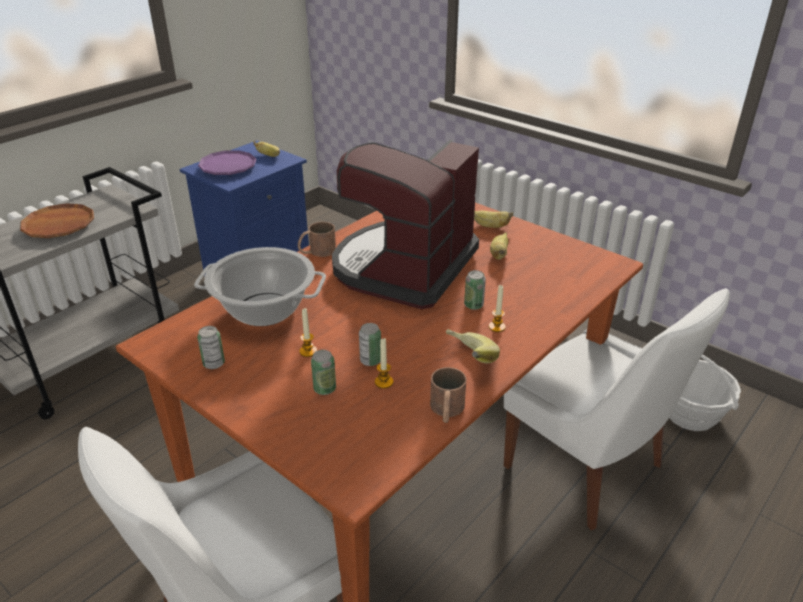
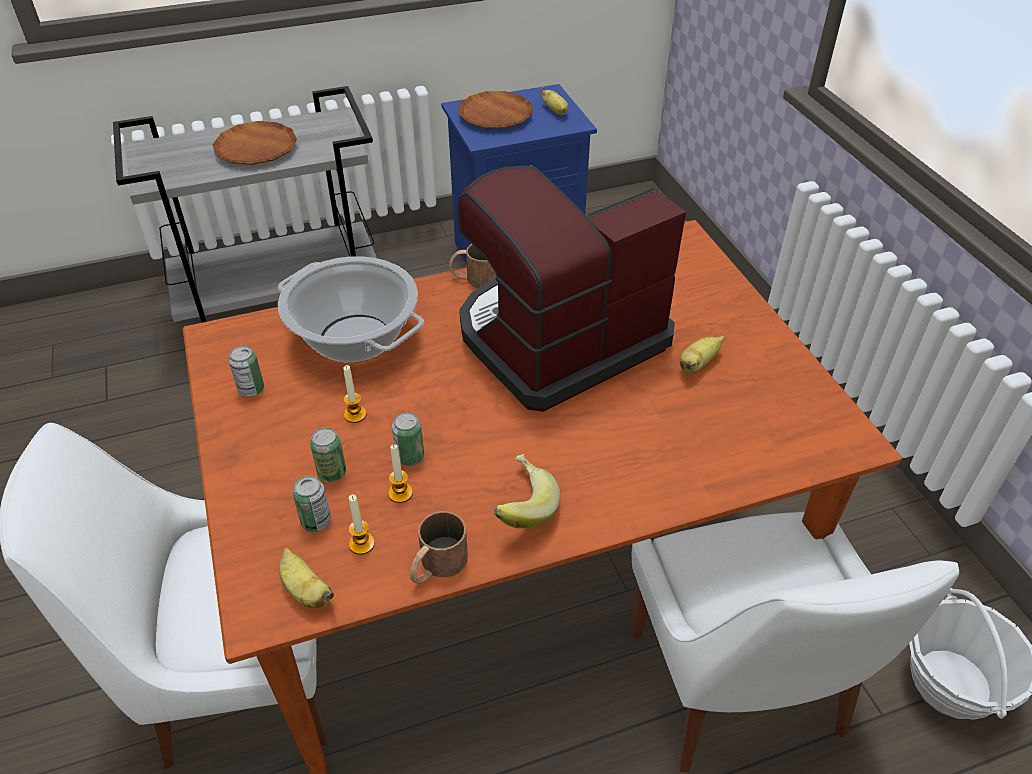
camera: 30 degrees right, 10 degrees up
purple plate [198,150,257,175] -> brown plate [459,91,533,129]
can [464,270,486,310] -> can moved to [293,476,331,532]
banana [474,211,513,228] -> banana moved to [279,547,334,608]
candle [489,285,506,332] -> candle moved to [349,494,375,555]

